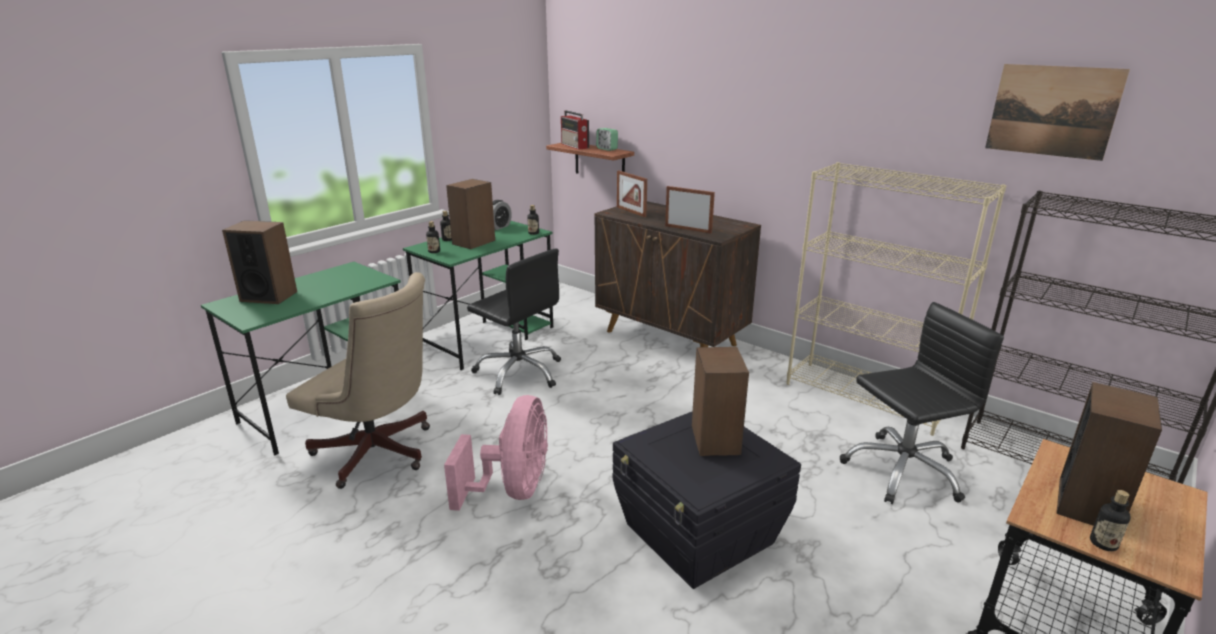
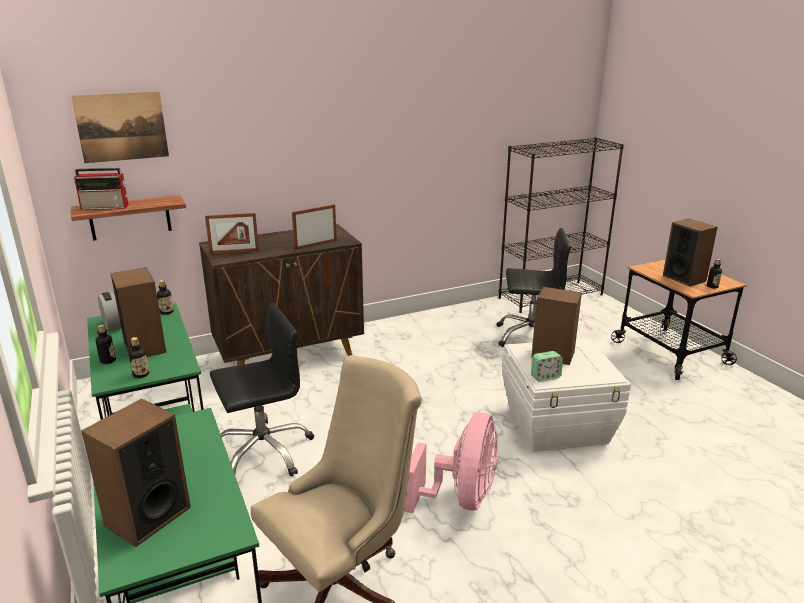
camera: 65 degrees left, 0 degrees up
pink fan [444,395,548,511] -> pink fan turned 75 degrees clockwise [404,412,498,513]
alarm clock [596,128,618,151] -> alarm clock moved to [531,351,563,382]
black storage box [612,411,801,589] -> white storage box [502,338,631,452]
beige bookcase [786,162,1006,436] -> none
black office chair [840,302,1004,504] -> black office chair turned 90 degrees clockwise [496,228,571,347]
picture [985,64,1130,161] -> picture moved to [71,91,169,163]

